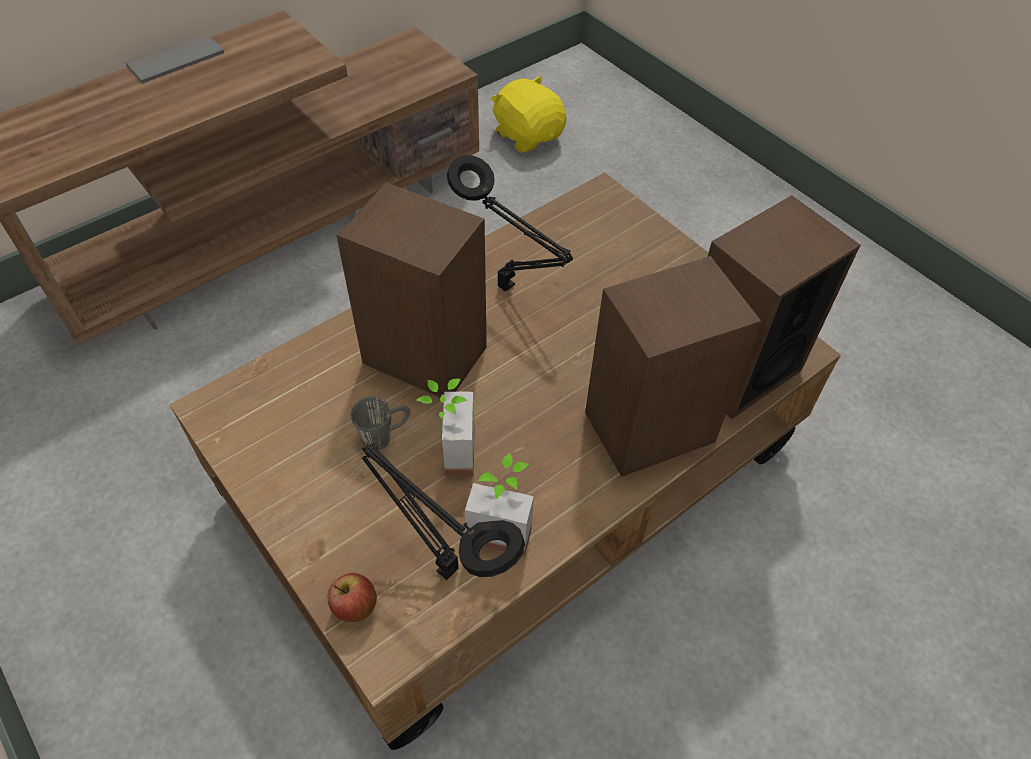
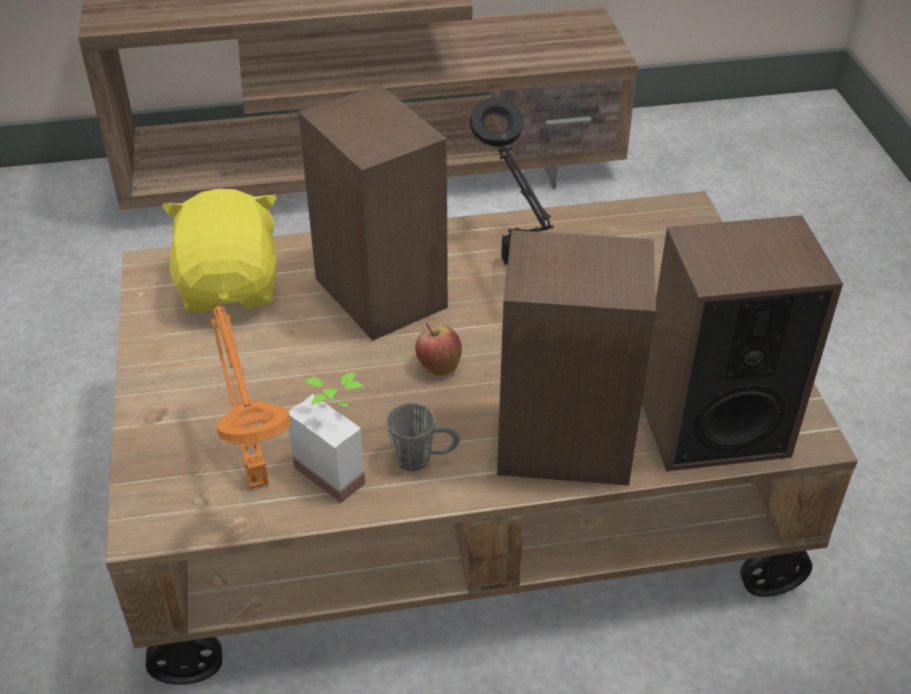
camera: 30 degrees right, 10 degrees down
apple [328,573,377,622] -> apple moved to [415,323,462,376]
grey mug [351,397,410,450] -> grey mug moved to [386,403,460,471]
black table lamp [362,444,525,580] -> orange table lamp [211,306,290,489]
potted plant [416,378,475,476] -> none
yellow plush toy [491,76,567,153] -> yellow plush toy moved to [162,189,277,312]

